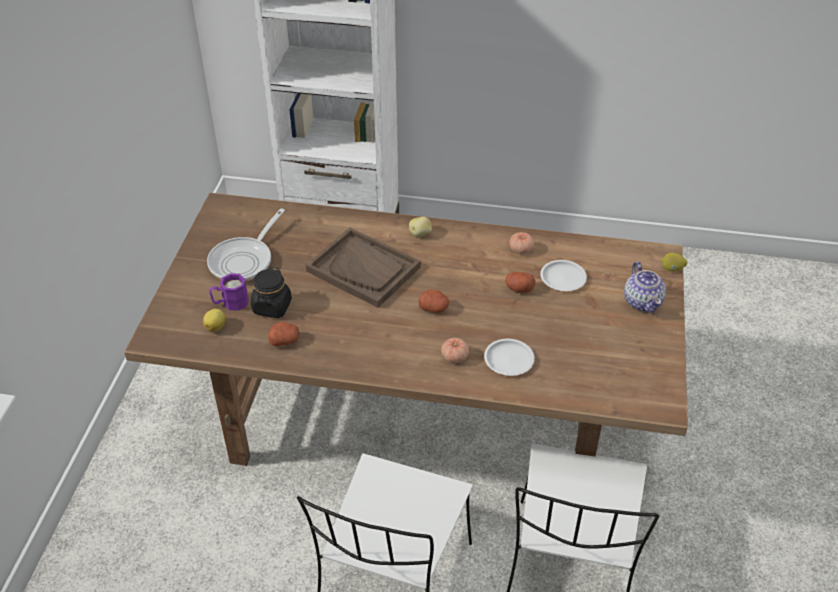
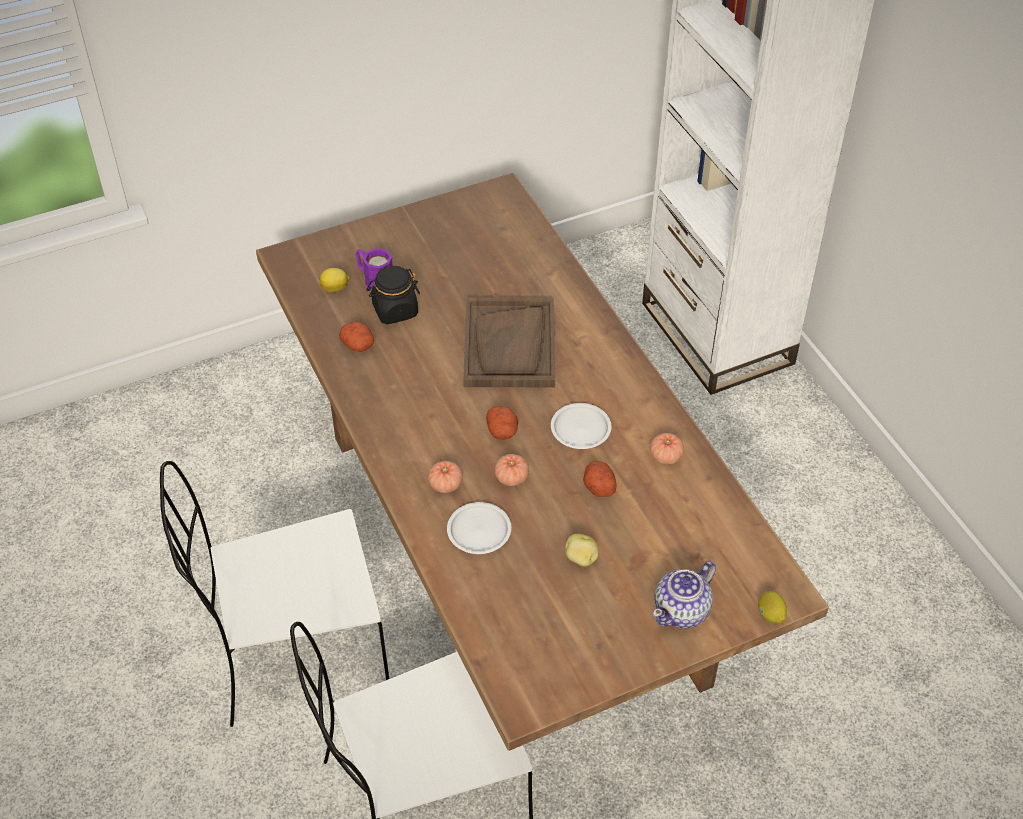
camera: 55 degrees right, 5 degrees up
frying pan [207,209,285,281] -> none
potato [409,216,432,237] -> potato moved to [565,534,599,567]
white plate [540,260,587,291] -> white plate moved to [551,403,611,449]
none -> tomato [494,454,529,486]

